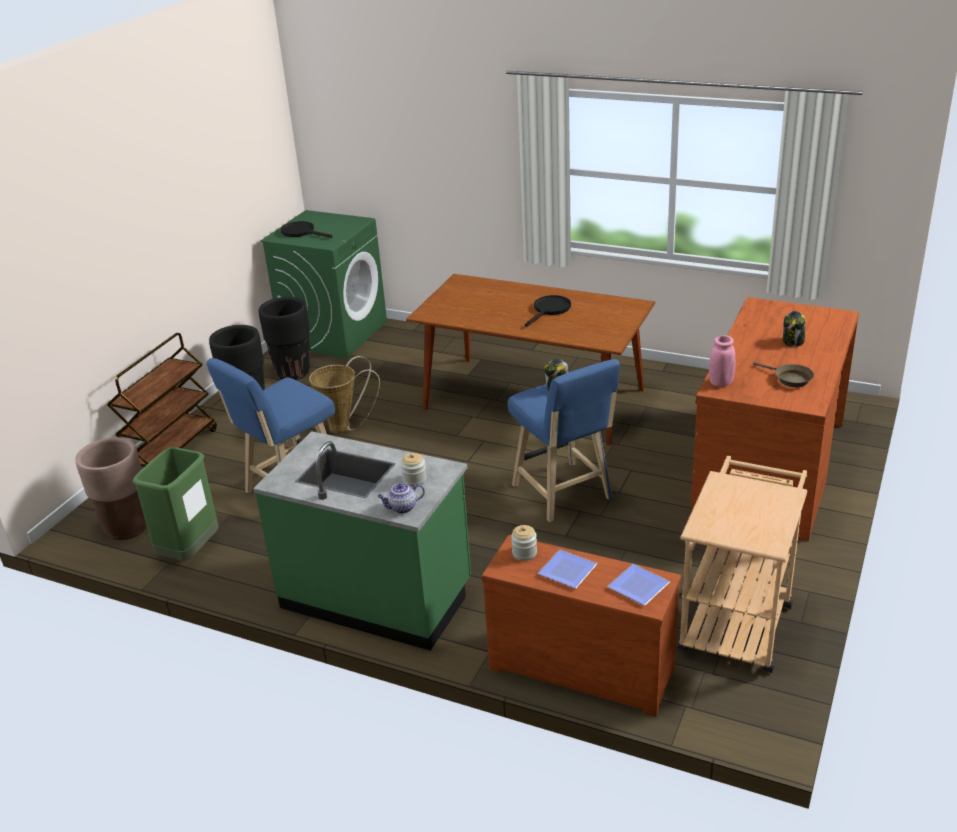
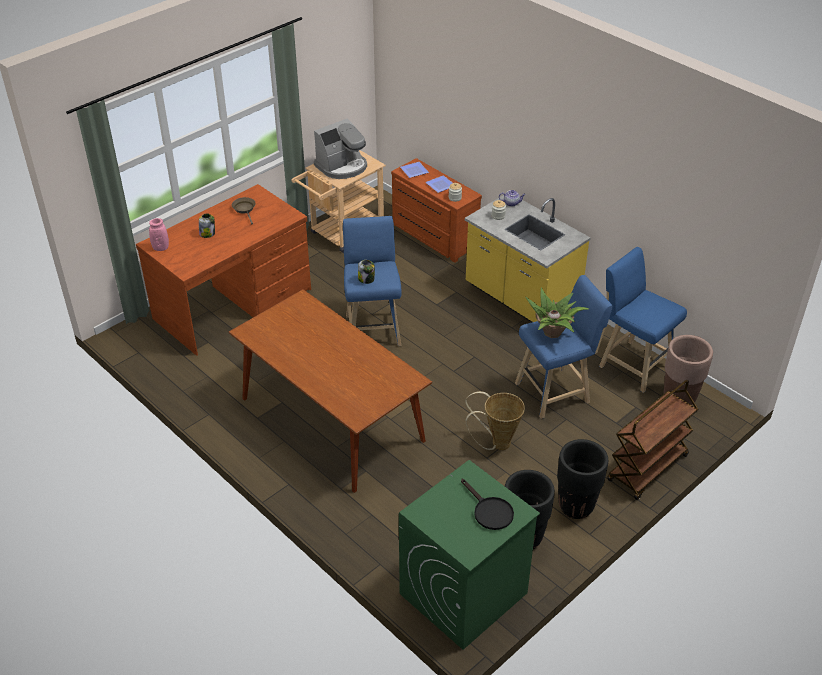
camera: 160 degrees left, 10 degrees up
green trash can [133,447,219,561] -> blue stool [599,247,687,393]
green counter [253,431,471,651] -> yellow counter [465,195,591,322]
black frying pan [525,295,571,326] -> none
pink vase [709,335,735,387] -> pink vase moved to [149,218,169,251]
none -> coffee machine [314,118,367,179]
none -> potted plant [525,287,589,338]

